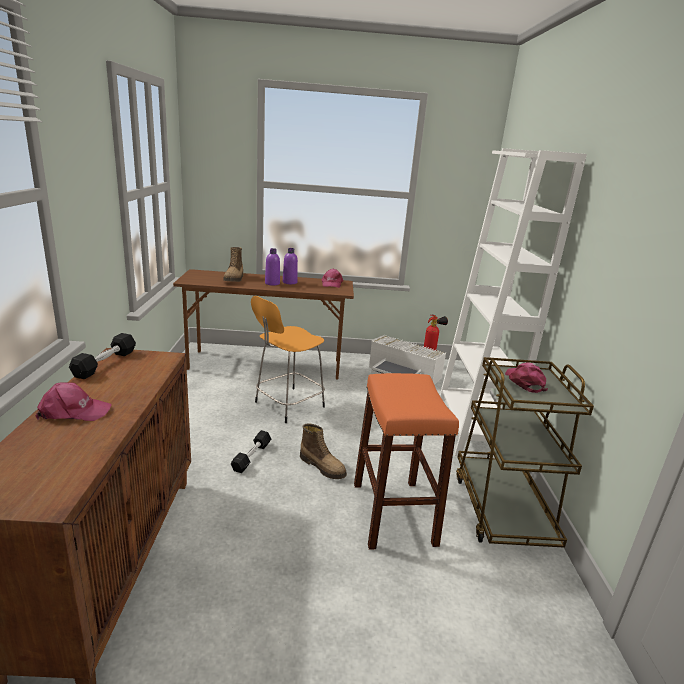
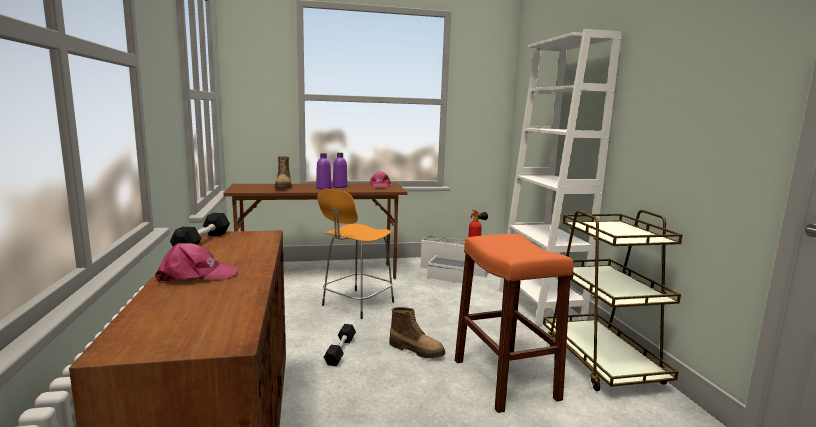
camera: 10 degrees left, 10 degrees down
pink cap [505,362,548,393] -> none

